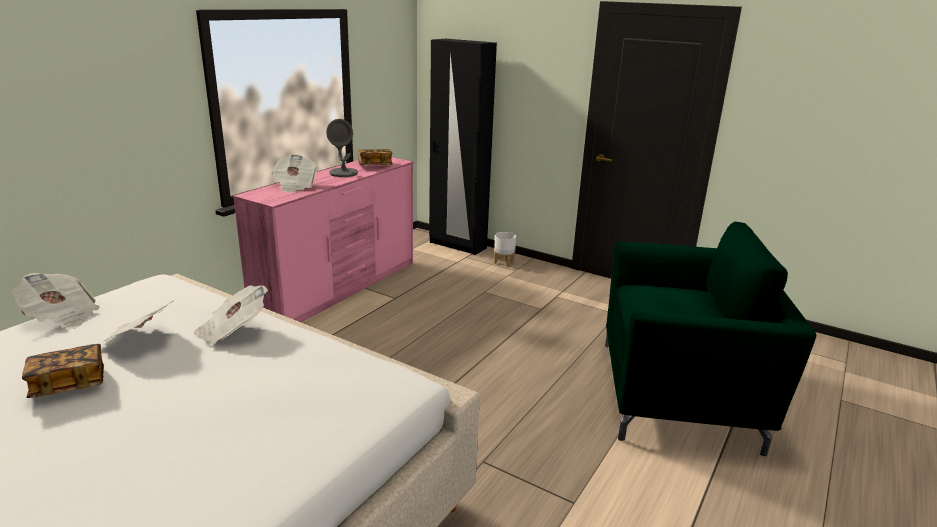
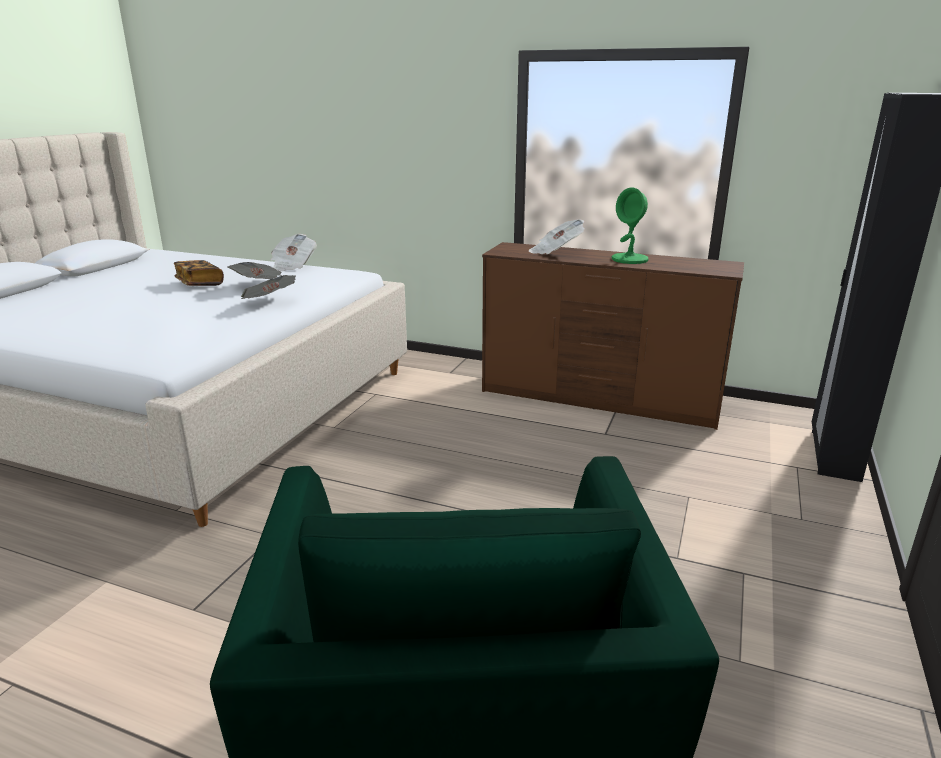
camera: 80 degrees right, 0 degrees up
pink dresser [233,157,414,322] -> brown dresser [482,242,744,430]
grey table lamp [326,119,358,177] -> green table lamp [612,188,648,264]
book [358,149,393,165] -> none
white planter [494,232,516,266] -> none

